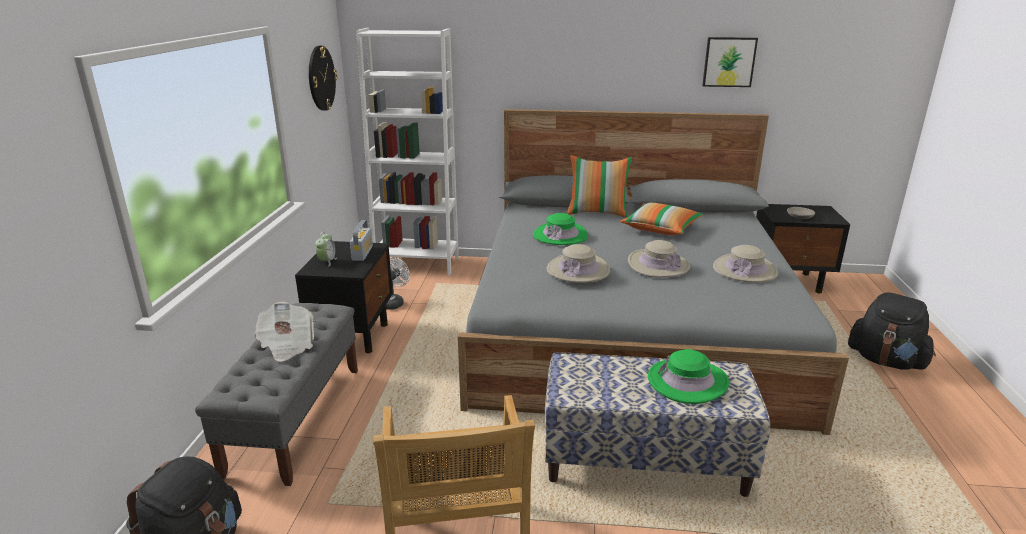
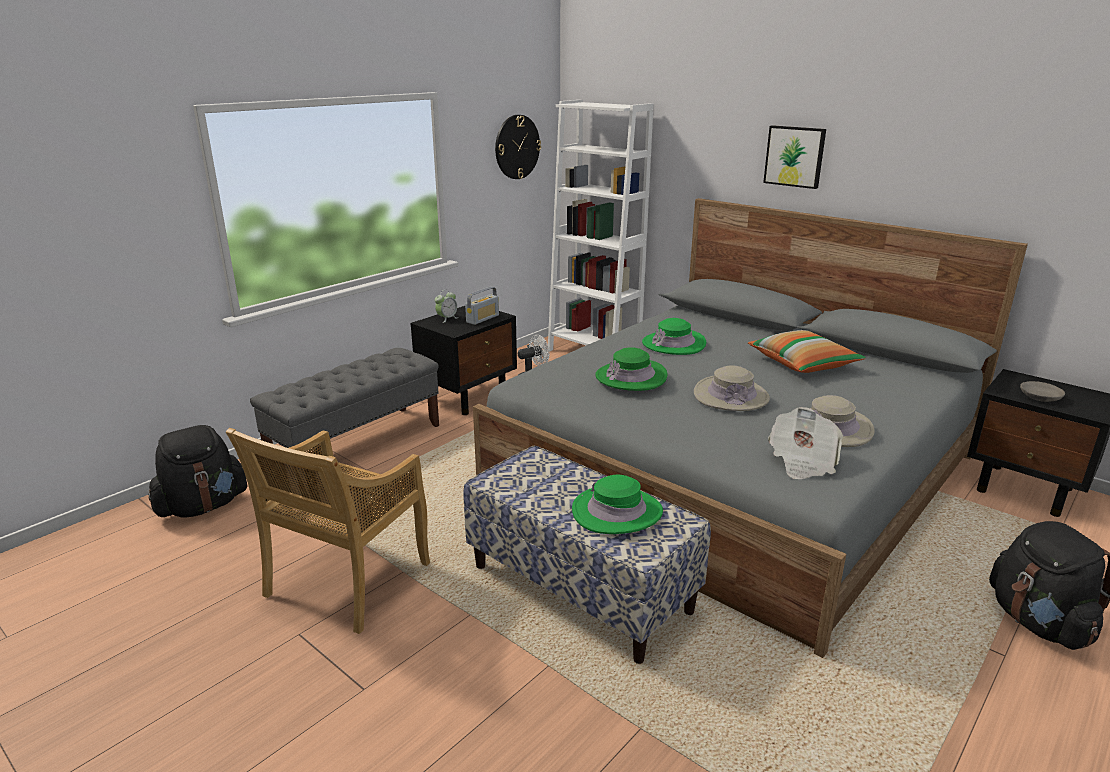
camera: 35 degrees right, 0 degrees up
newspaper [254,302,314,362] -> newspaper moved to [768,407,843,479]
beige hat [547,244,610,283] -> green hat [596,347,668,391]
pillow [567,155,632,217] -> none
picture [702,37,758,87] -> picture moved to [763,125,826,189]

